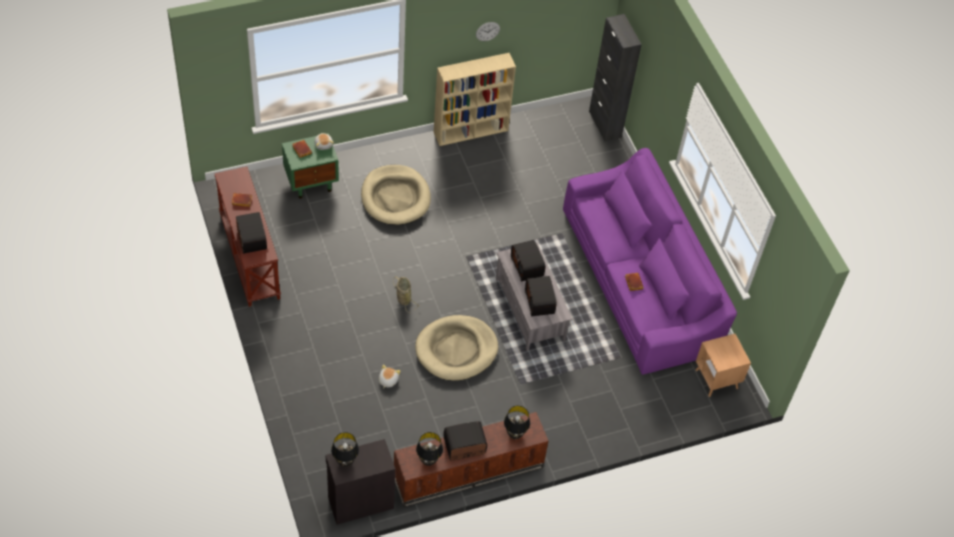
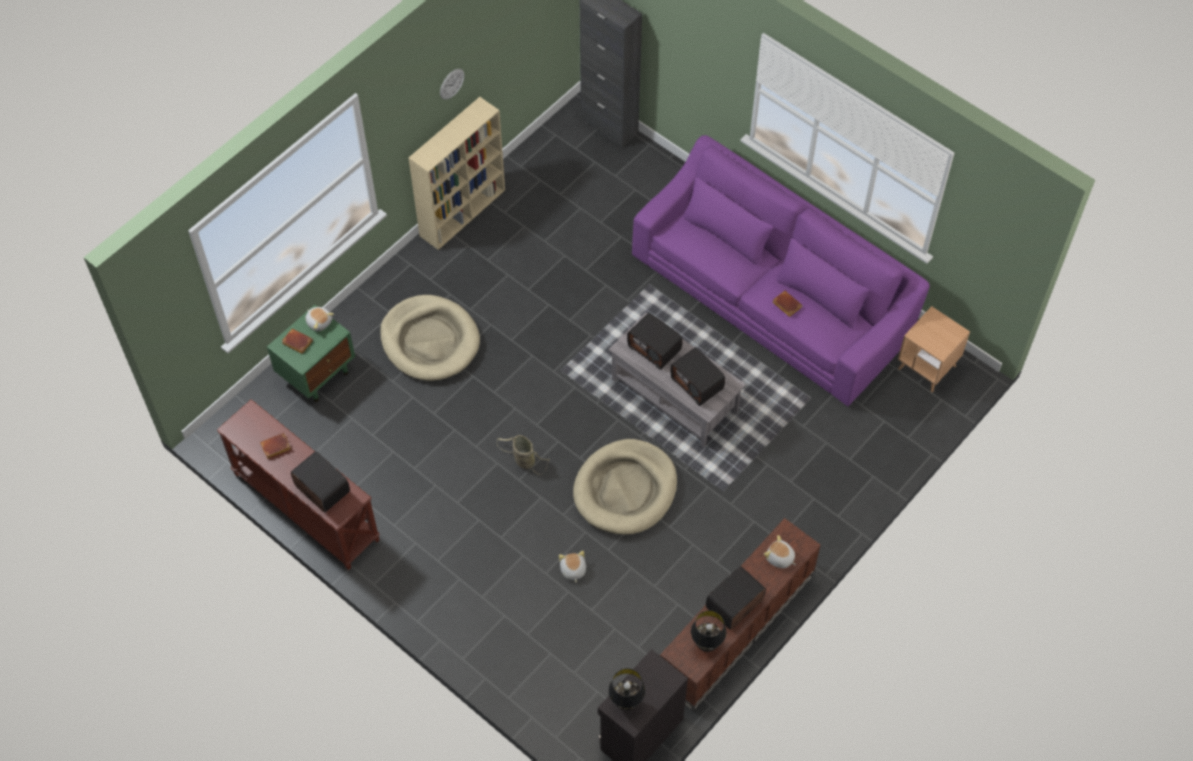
camera: 25 degrees left, 5 degrees up
black table lamp [504,406,530,439] -> plush toy [764,535,796,568]

